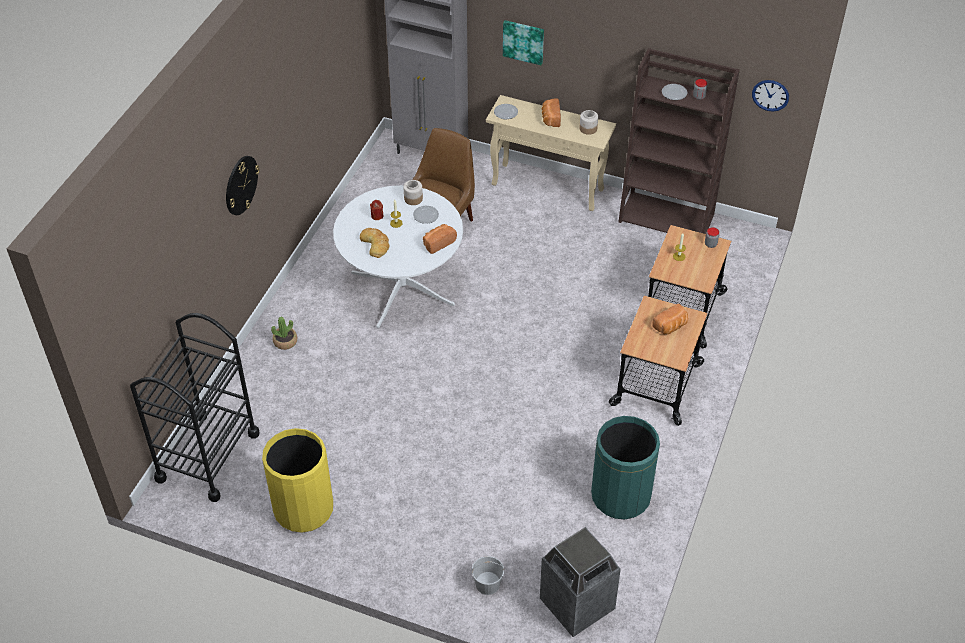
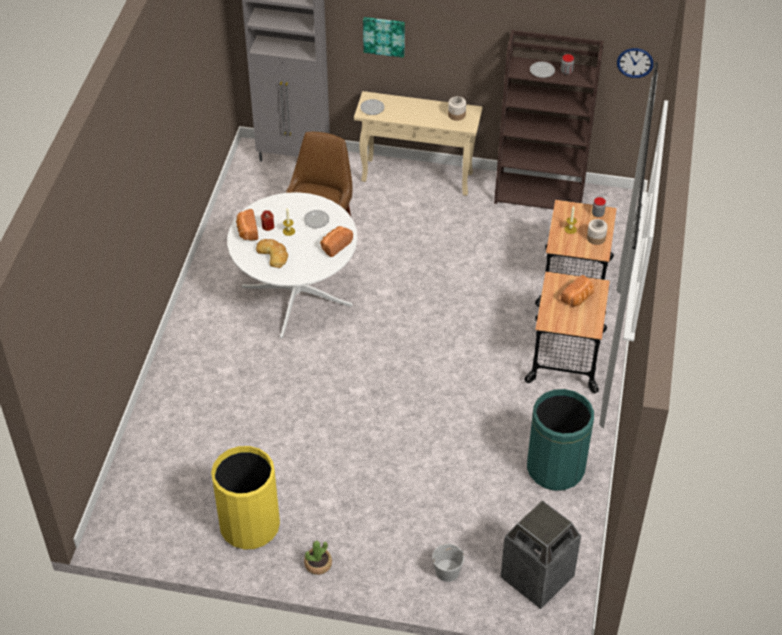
camera: 10 degrees left, 0 degrees up
black cart [130,313,260,502] -> none
wall clock [226,156,260,215] -> none
potted plant [271,317,297,350] -> potted plant moved to [304,541,332,575]
jar [404,180,423,205] -> jar moved to [587,219,608,245]
bread [542,98,561,127] -> bread moved to [236,209,258,240]

